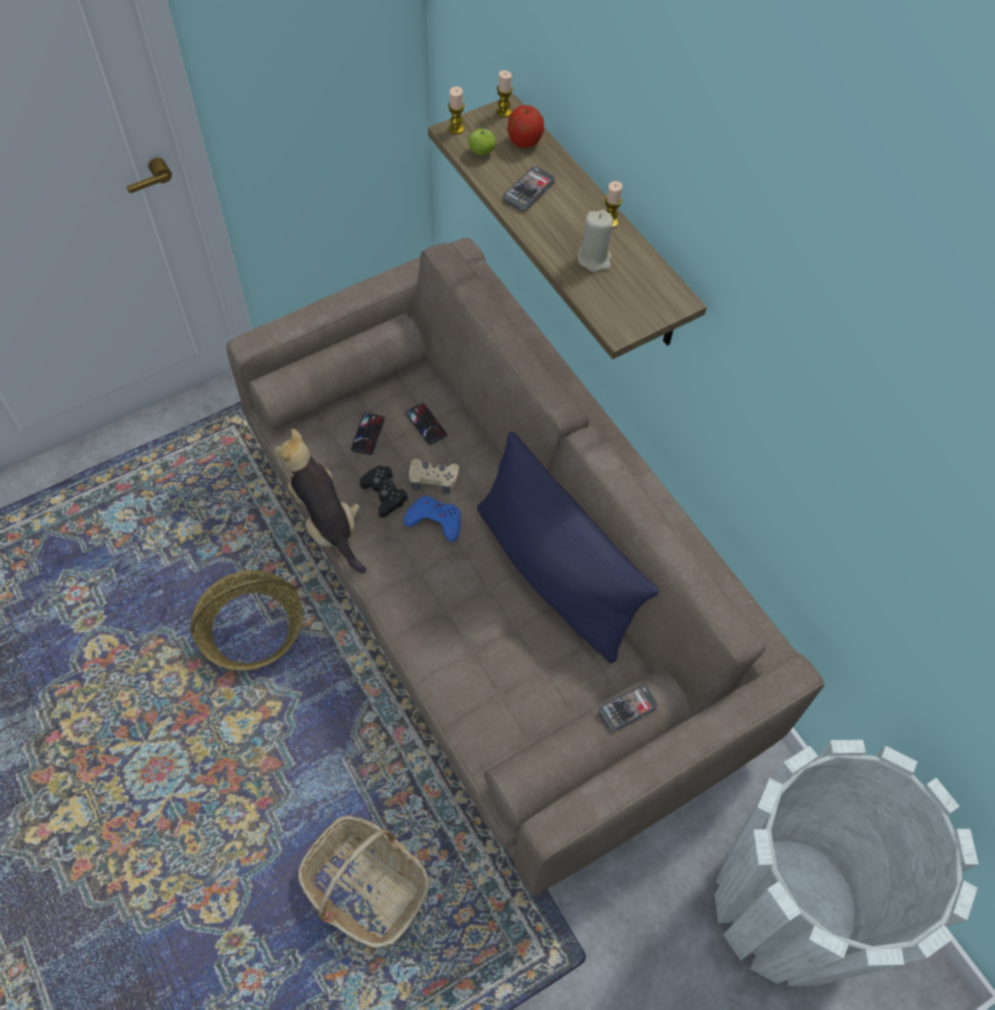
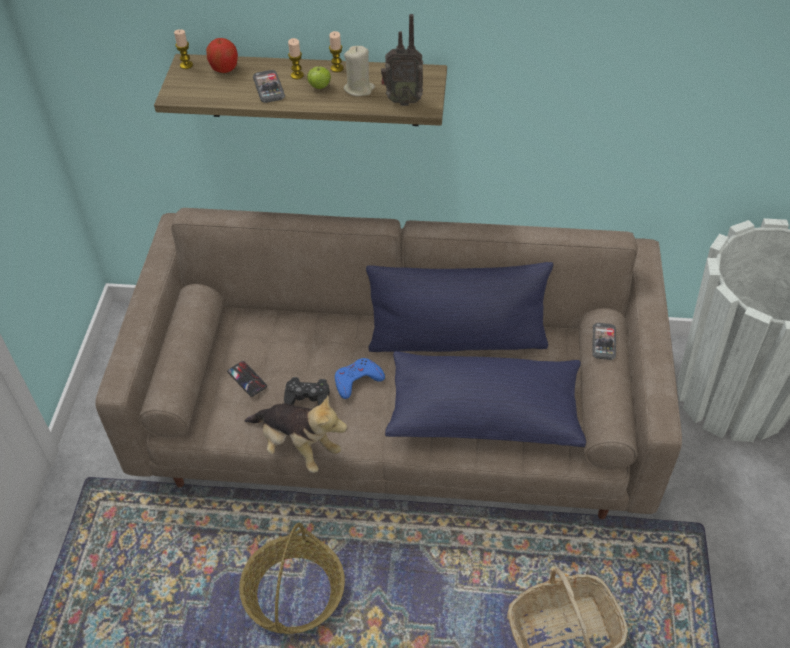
camera: 50 degrees left, 10 degrees down
plush toy [275,428,366,574] -> plush toy turned 150 degrees counterclockwise [245,395,347,473]
phone [405,403,447,445] -> none
beige game controller [409,459,459,494] -> none
candle [448,86,464,134] -> candle moved to [288,38,304,79]
apple [468,128,496,156] -> apple moved to [307,64,331,89]
none -> radio [381,14,423,106]
none -> blue pillow [385,351,586,447]

